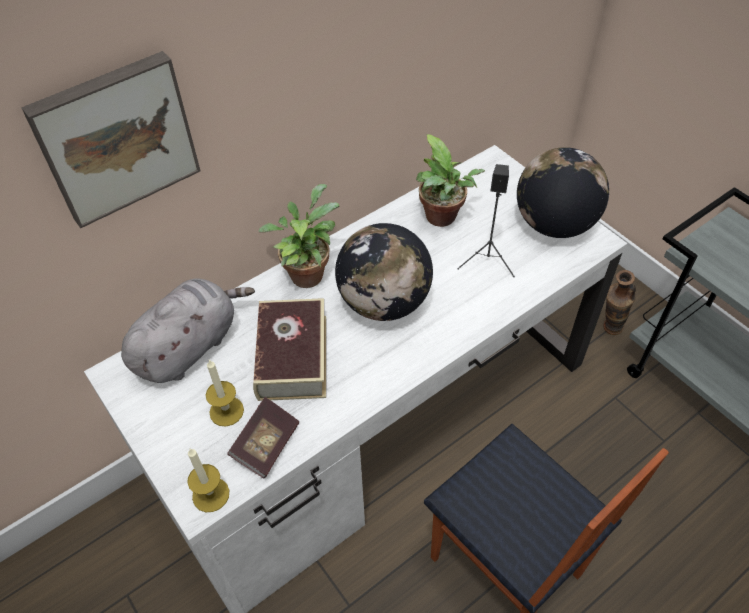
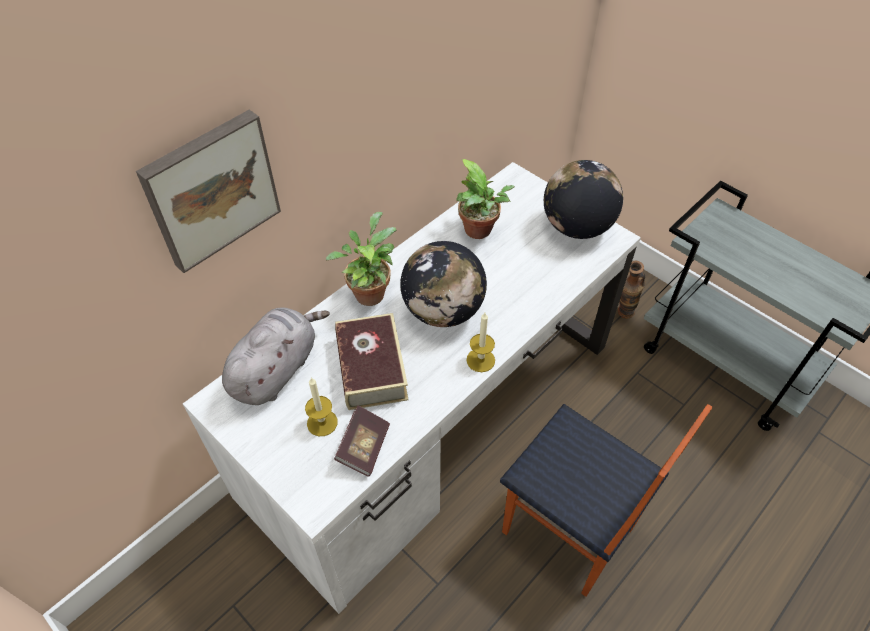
camera: 10 degrees left, 0 degrees up
candle [187,449,229,512] -> candle moved to [466,313,495,372]
black speaker [457,164,515,277] -> none

